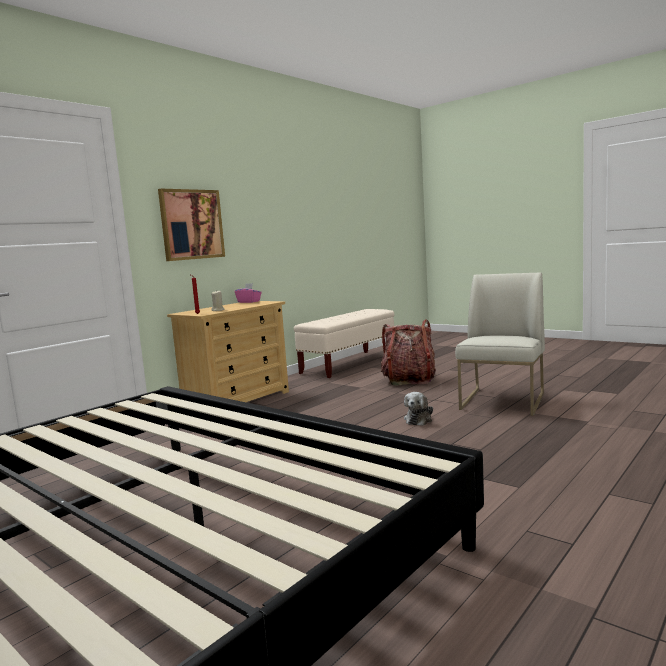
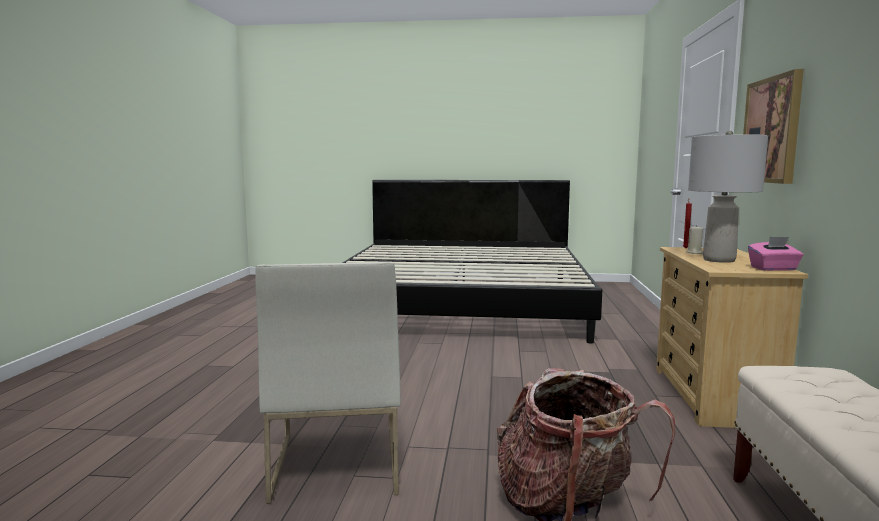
camera: 145 degrees right, 0 degrees up
plush toy [404,392,433,426] -> none
none -> grey table lamp [688,131,768,263]

